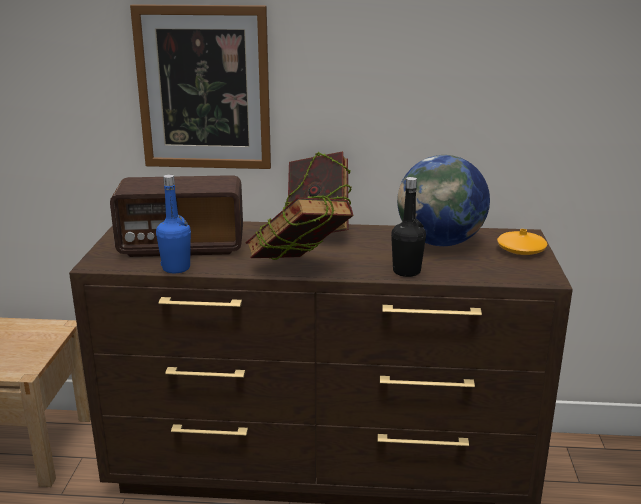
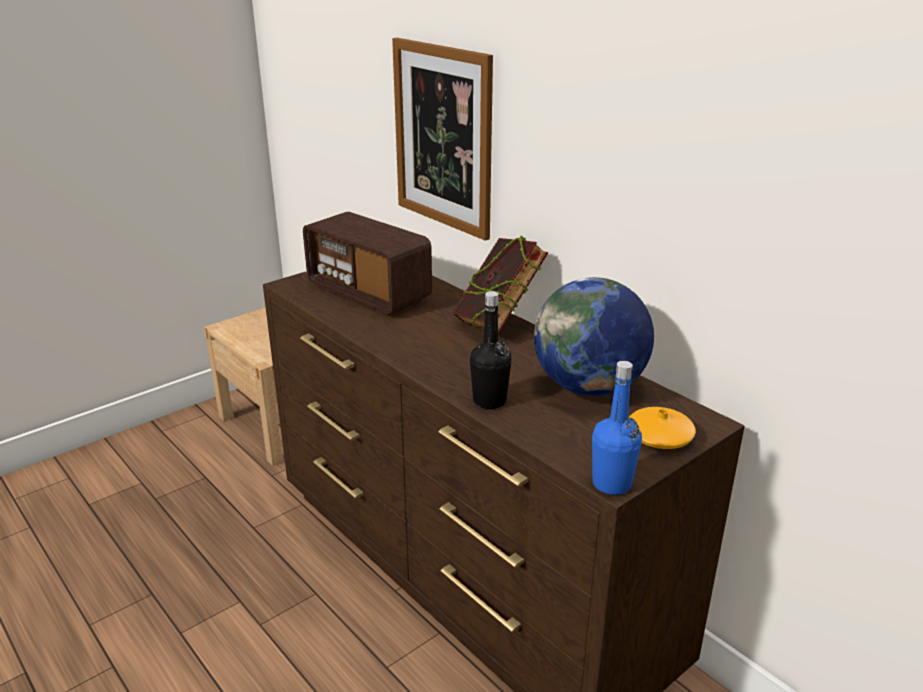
camera: 45 degrees right, 5 degrees up
blue bottle [156,174,191,273] -> blue bottle moved to [592,361,642,495]
book [246,195,354,260] -> none

